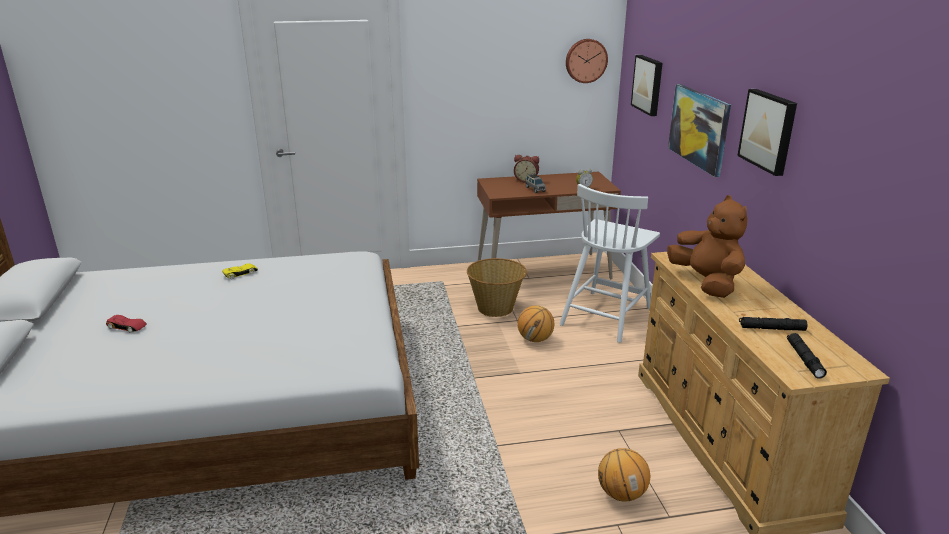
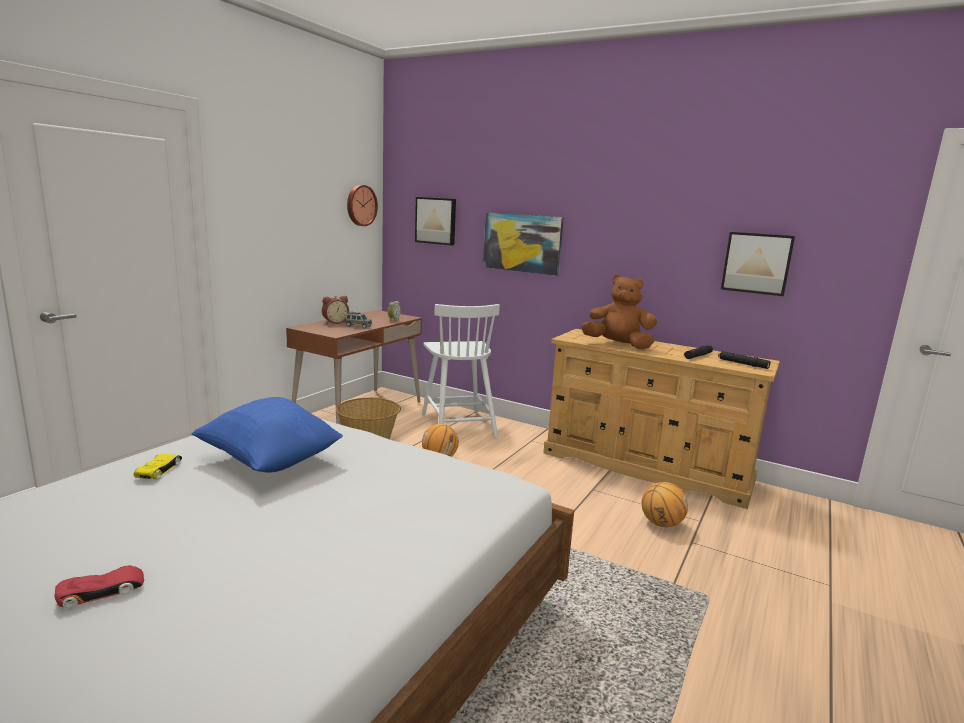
camera: 50 degrees left, 10 degrees down
picture [737,89,797,176] -> picture moved to [721,232,795,296]
none -> blue pillow [191,397,343,473]

